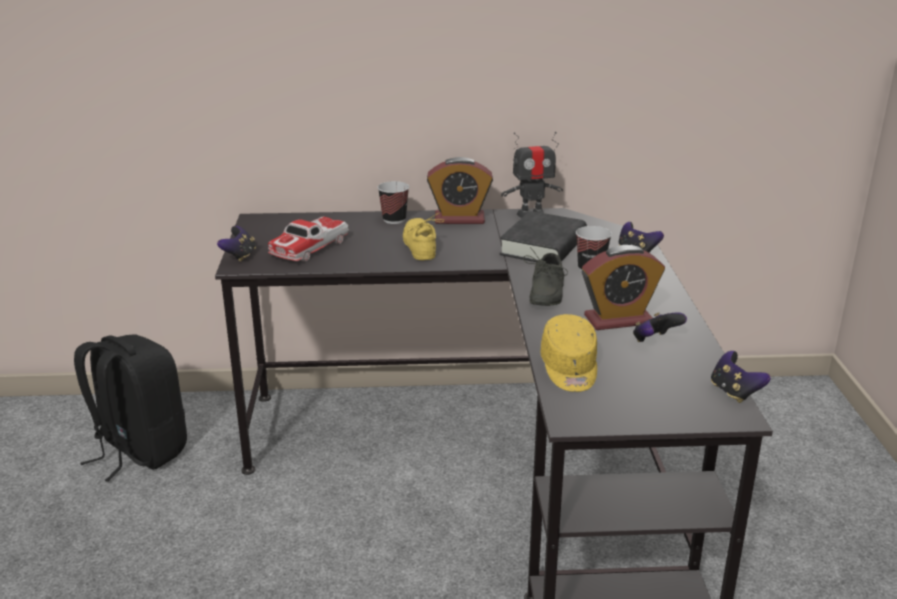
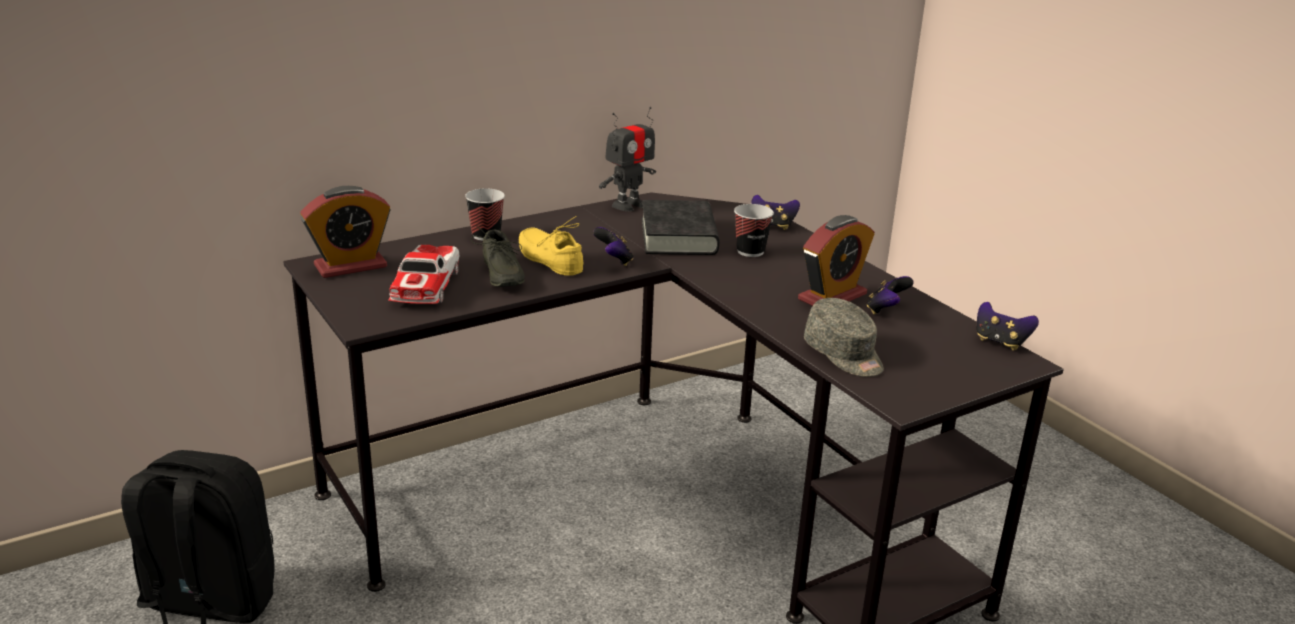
camera: 30 degrees left, 0 degrees up
game controller [217,226,256,262] -> game controller moved to [593,227,634,266]
alarm clock [427,157,493,224] -> alarm clock moved to [300,186,391,278]
grey shoe [523,247,568,306] -> grey shoe moved to [471,226,525,287]
yellow cap [541,314,597,392] -> grey cap [804,298,884,377]

